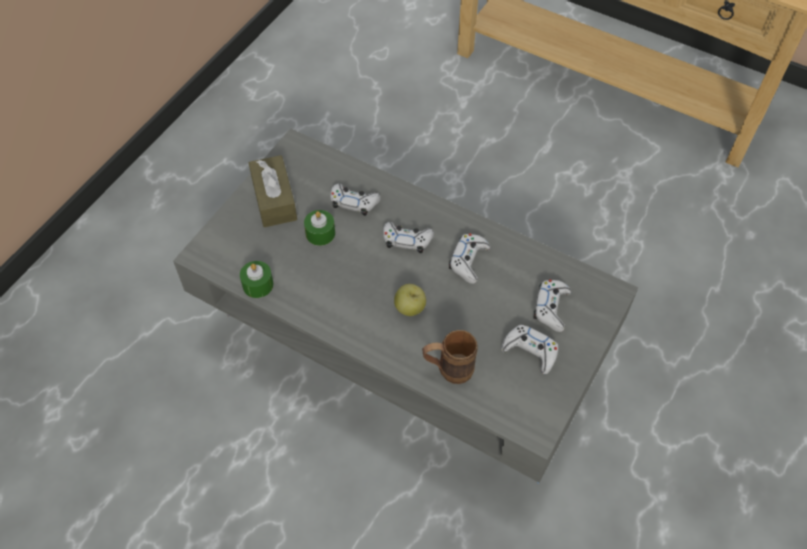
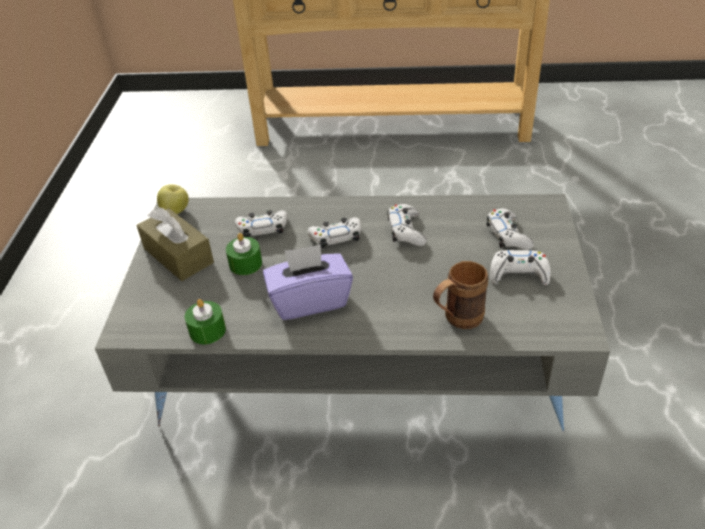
camera: 25 degrees left, 15 degrees down
apple [394,284,426,316] -> apple moved to [157,184,189,214]
none -> purple tissue box [263,244,353,320]

